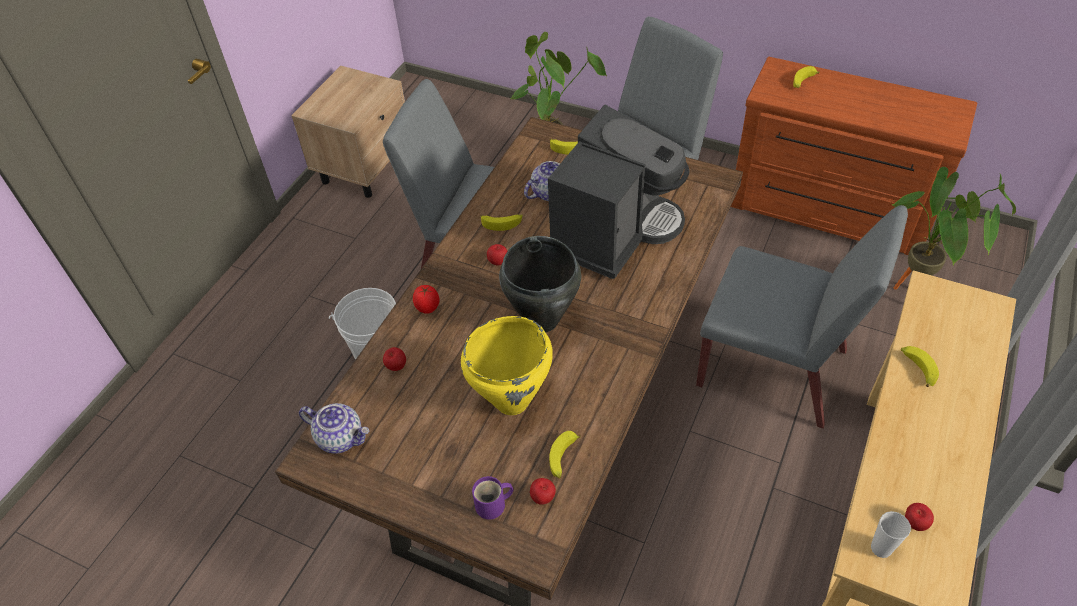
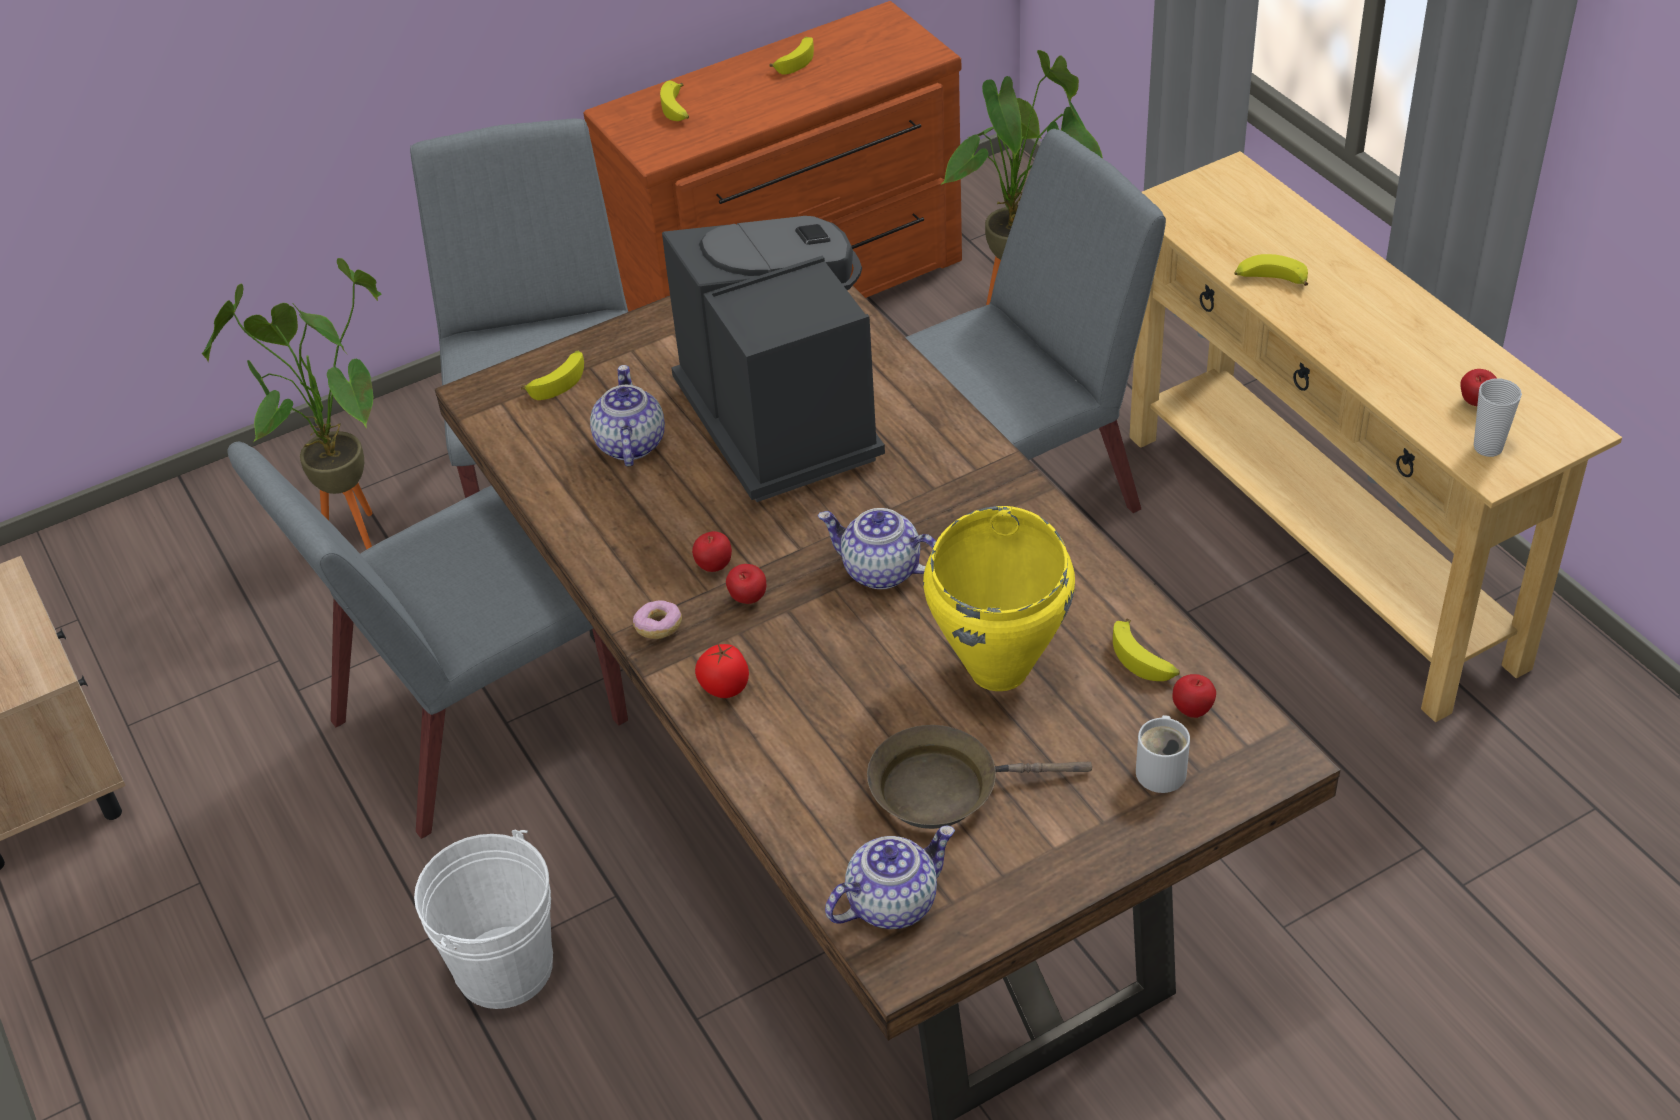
camera: 55 degrees left, 5 degrees down
apple [383,347,406,371] -> apple moved to [726,564,766,604]
purple mug [472,476,513,519] -> white mug [1136,715,1190,793]
banana [480,214,523,231] -> banana moved to [770,37,814,75]
black cooking pot [499,236,581,332] -> teapot [817,508,936,589]
none -> donut [633,600,682,639]
none -> brown frying pan [867,725,1092,829]

